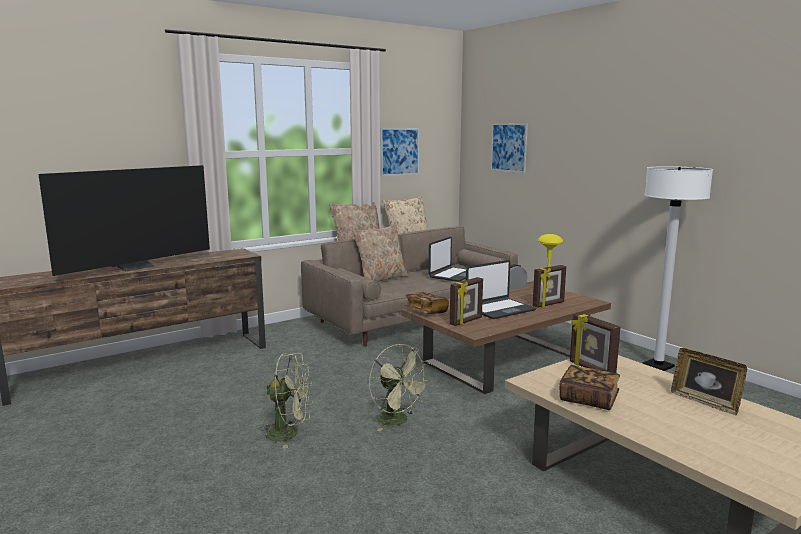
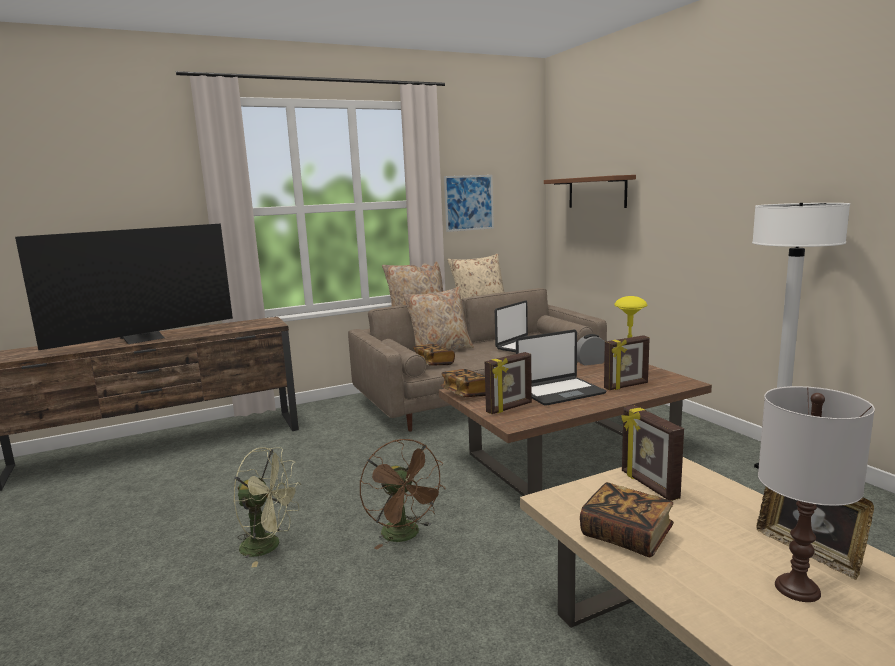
camera: 10 degrees right, 0 degrees up
green fan [369,344,431,431] -> brown fan [360,439,446,549]
picture [491,123,528,173] -> brown shelf [544,175,636,208]
none -> book [413,344,455,366]
none -> white table lamp [758,386,875,602]

